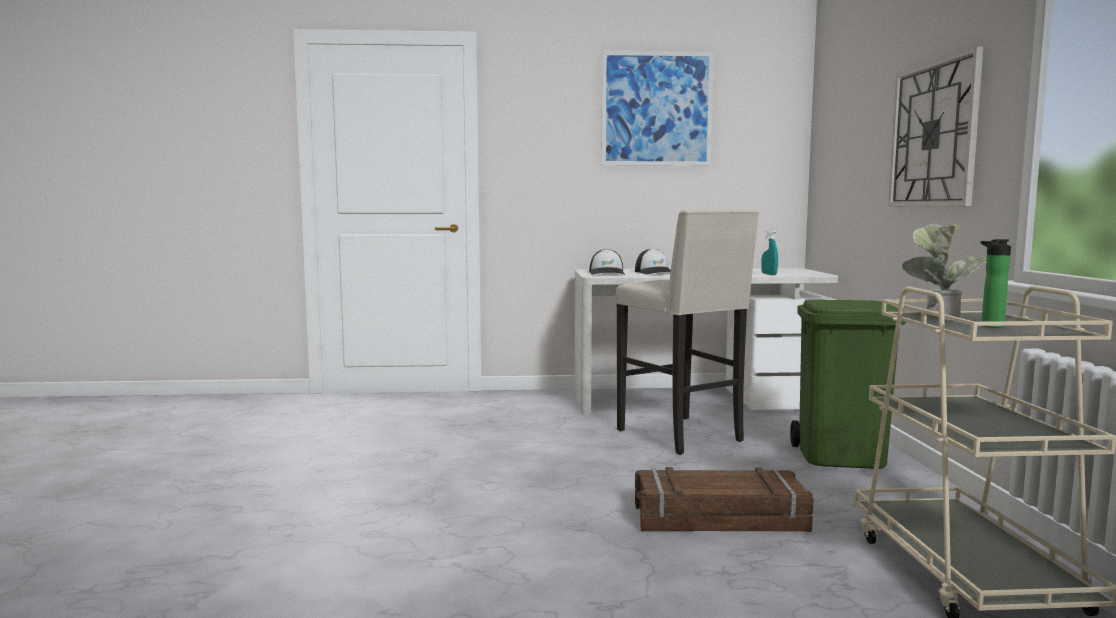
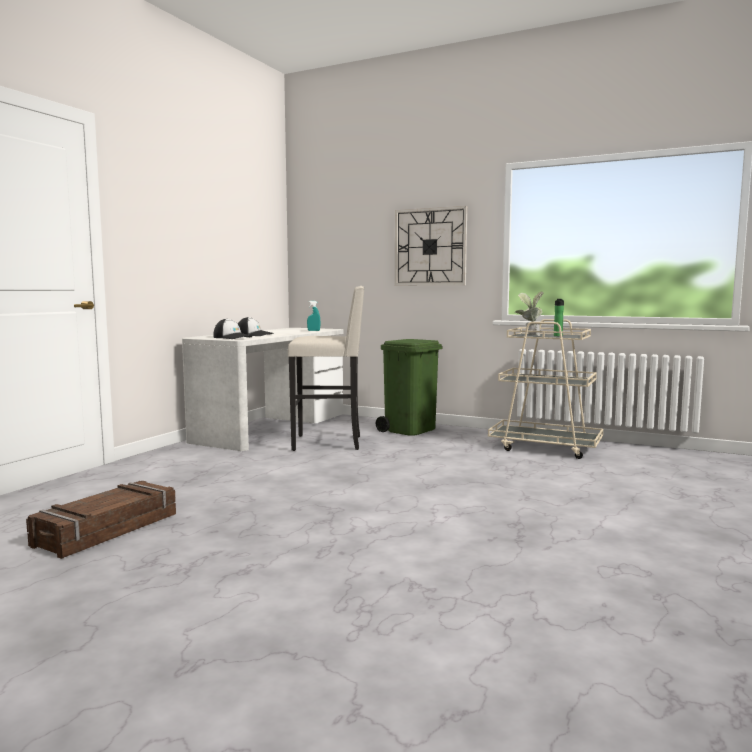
camera: 60 degrees left, 0 degrees up
picture [601,51,714,166] -> none
crate [635,467,814,532] -> crate moved to [26,481,176,559]

